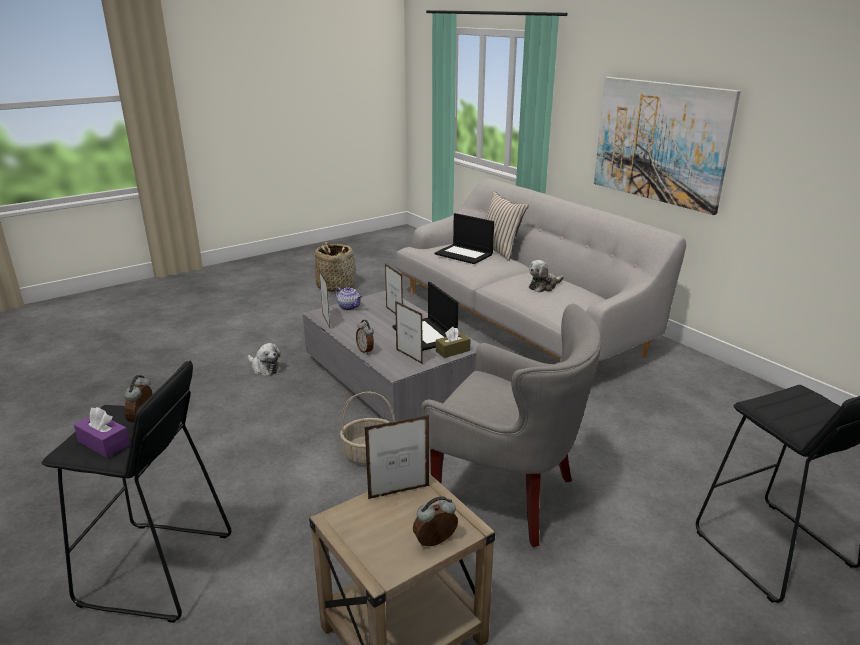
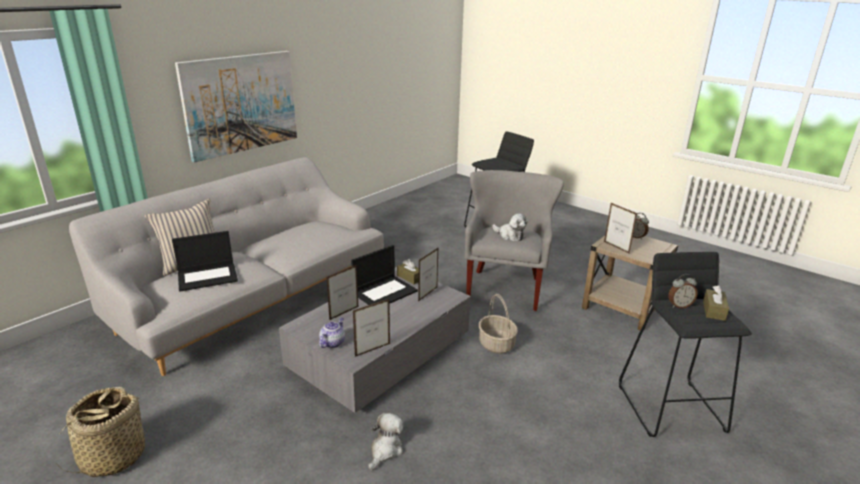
camera: 105 degrees left, 0 degrees up
purple tissue box [74,407,130,458] -> brown tissue box [703,285,729,321]
alarm clock [356,320,374,354] -> none
laptop [434,213,494,264] -> laptop turned 45 degrees clockwise [172,231,238,292]
plush toy [529,260,564,292] -> plush toy moved to [492,213,527,241]

